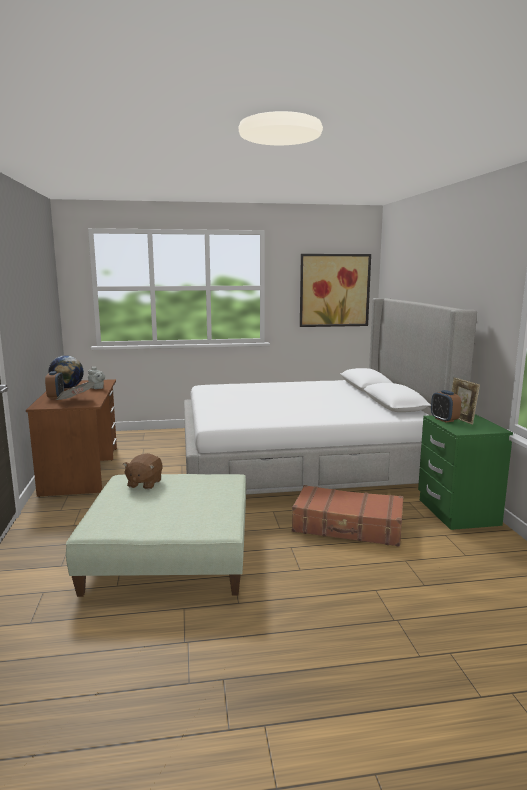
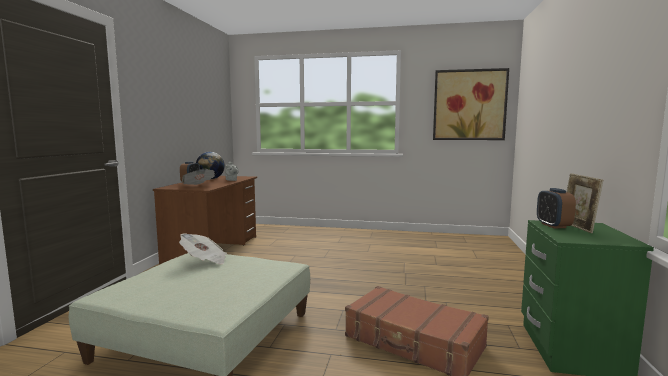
camera: 20 degrees right, 5 degrees down
brown plush toy [123,453,163,489] -> newspaper [179,233,227,264]
bed [184,298,477,495] -> none

